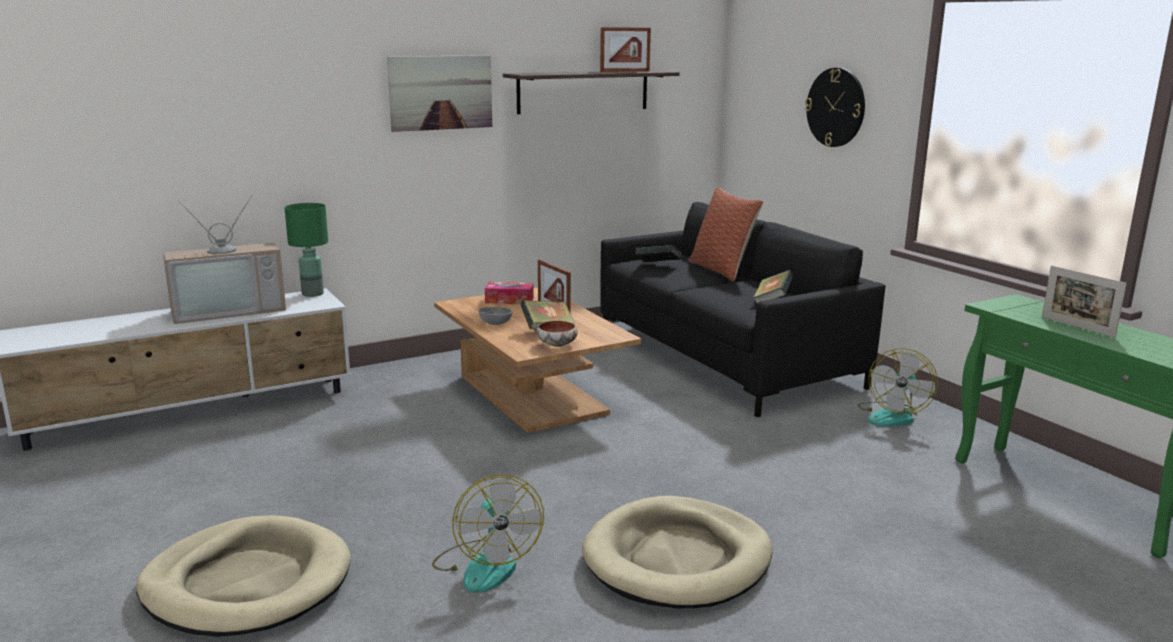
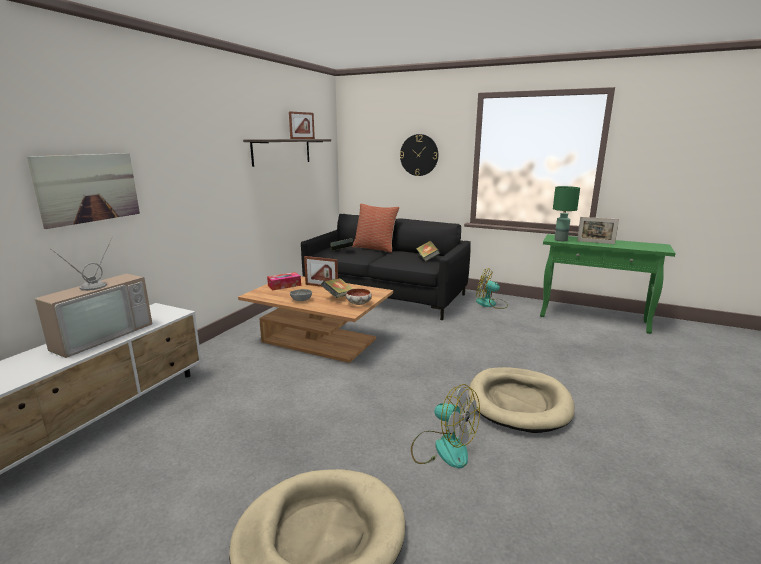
camera: 35 degrees left, 0 degrees up
green table lamp [284,203,328,297] -> green table lamp moved to [553,186,580,241]
picture [387,55,492,132] -> picture moved to [27,153,140,229]
fan [858,348,938,427] -> fan turned 120 degrees clockwise [476,268,508,309]

